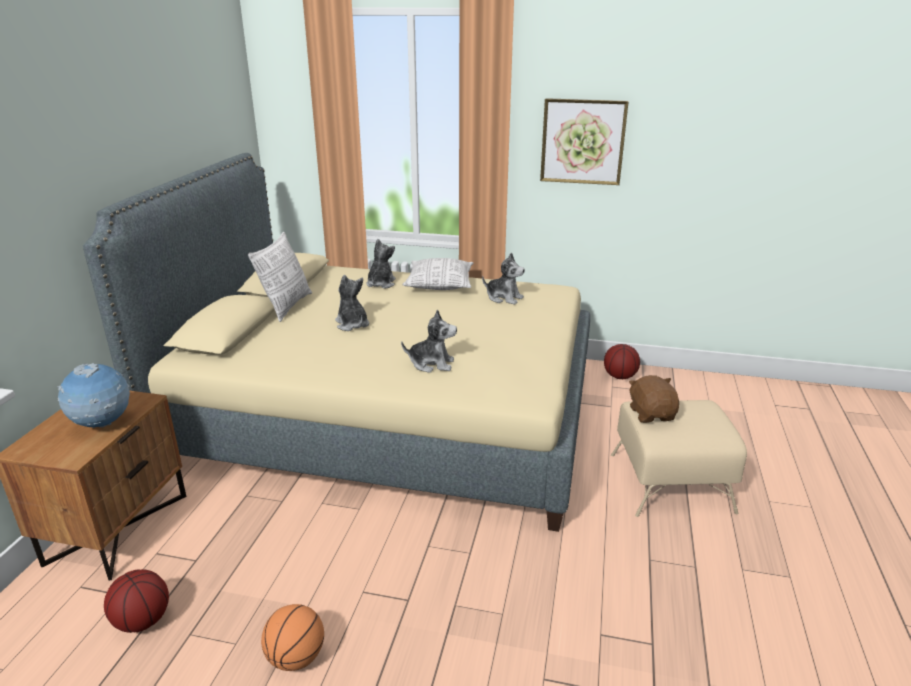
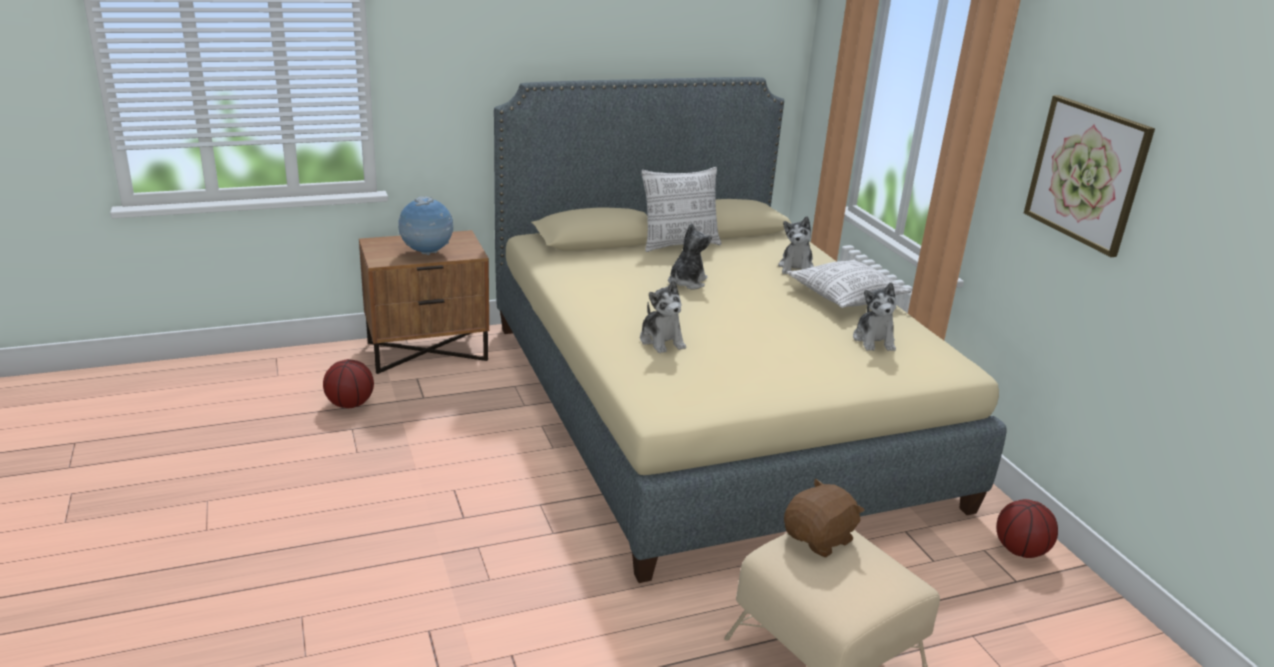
camera: 55 degrees right, 0 degrees up
basketball [261,604,324,671] -> none
plush toy [366,239,396,289] -> plush toy turned 120 degrees clockwise [778,216,814,274]

